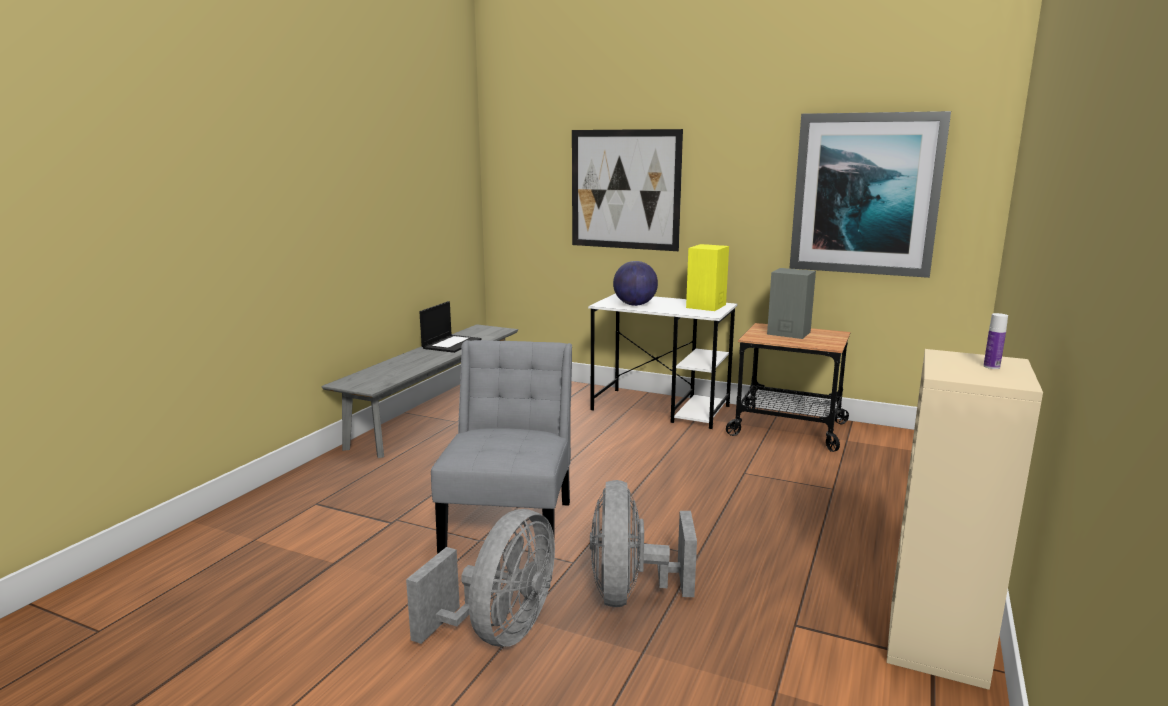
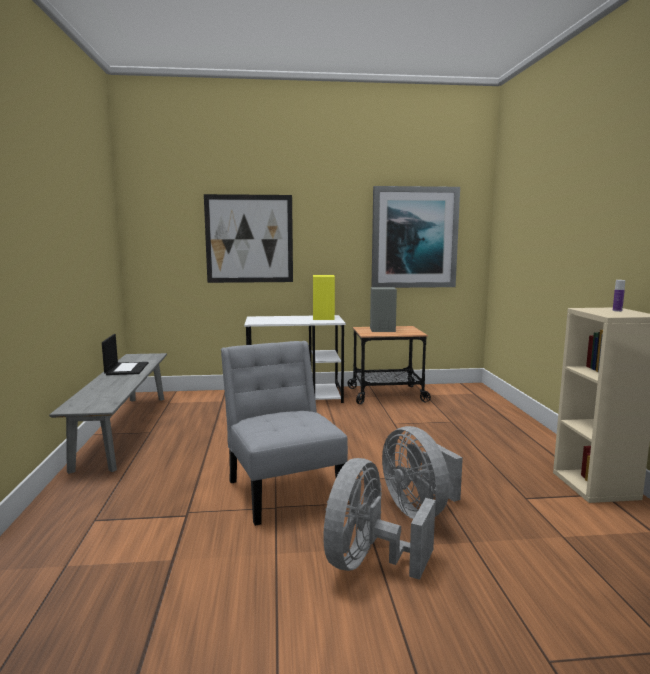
camera: 30 degrees left, 5 degrees down
grey fan [406,509,555,646] -> grey fan turned 150 degrees counterclockwise [323,458,436,580]
globe [613,261,658,306] -> none

